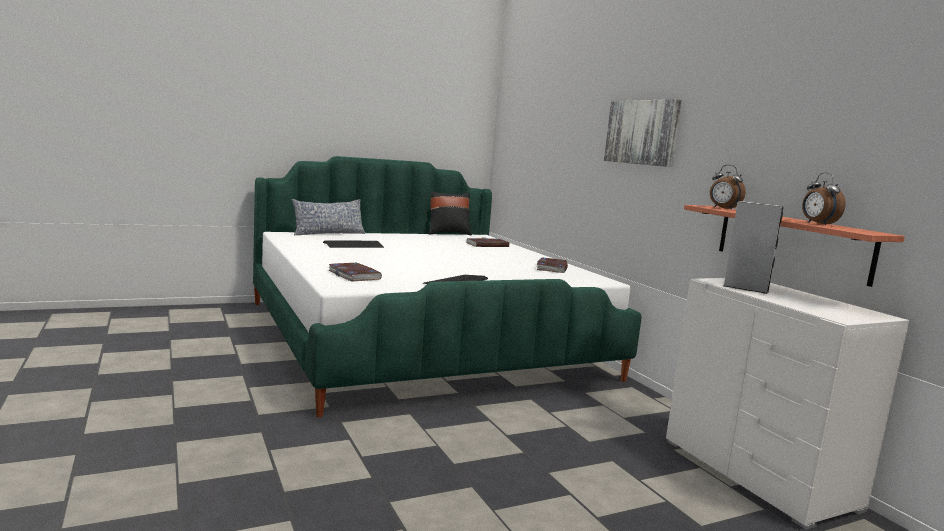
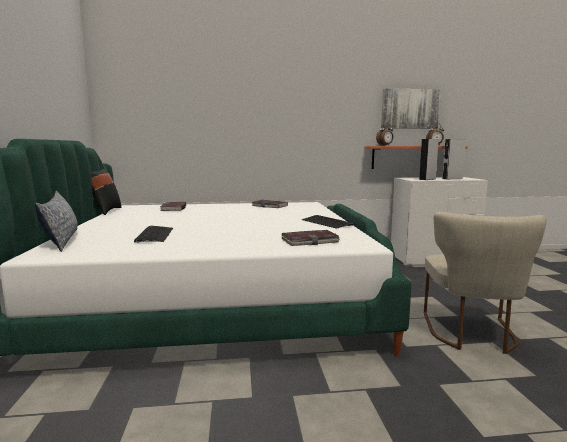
camera: 70 degrees left, 0 degrees up
picture [604,99,682,167] -> picture moved to [381,88,441,129]
none -> beige chair [424,212,547,354]
none -> grey speaker [442,139,466,179]

